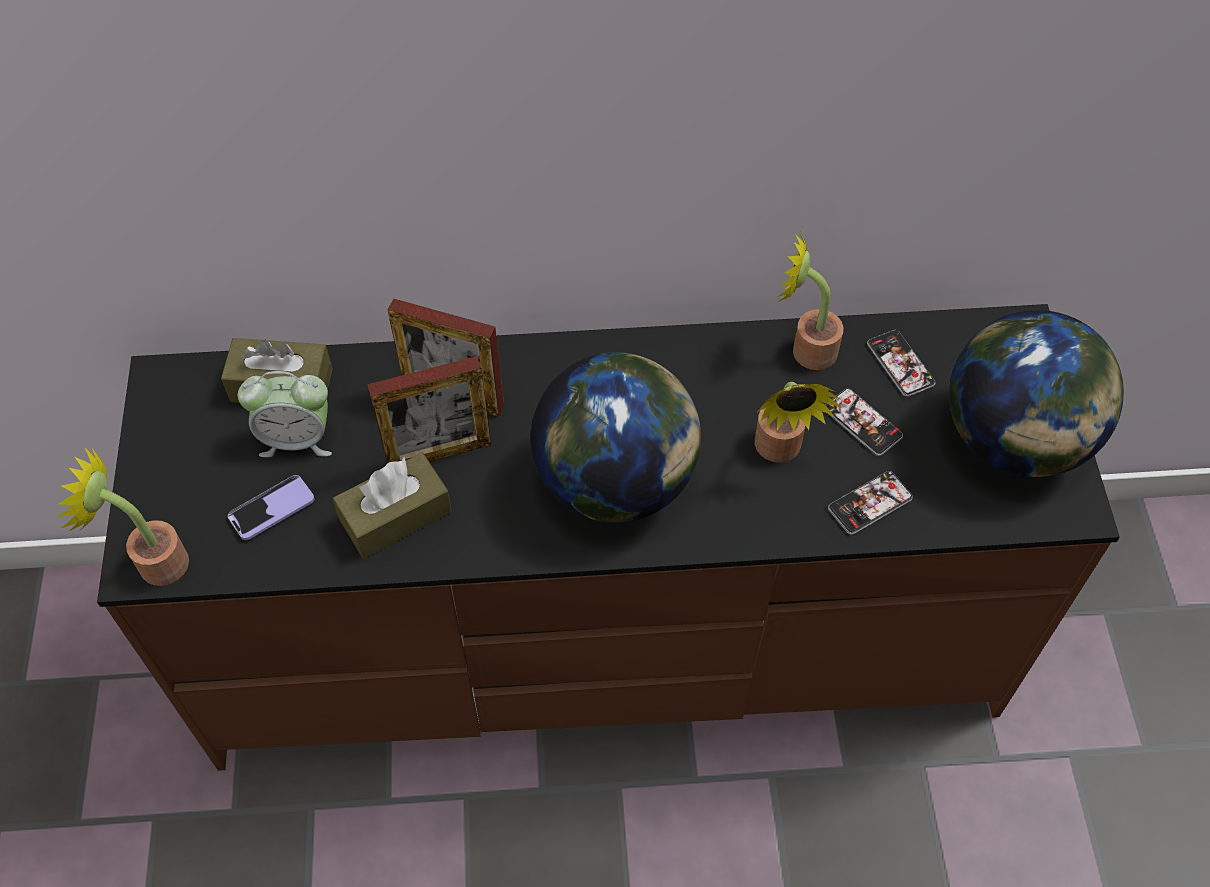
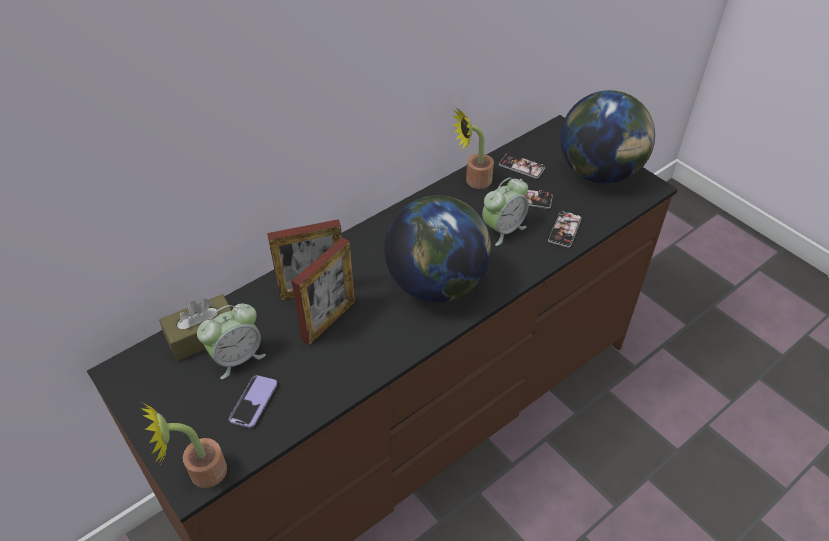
camera: 35 degrees left, 10 degrees down
brown tissue box [333,453,452,559] -> none
potted plant [755,382,841,463] -> alarm clock [482,177,529,246]

